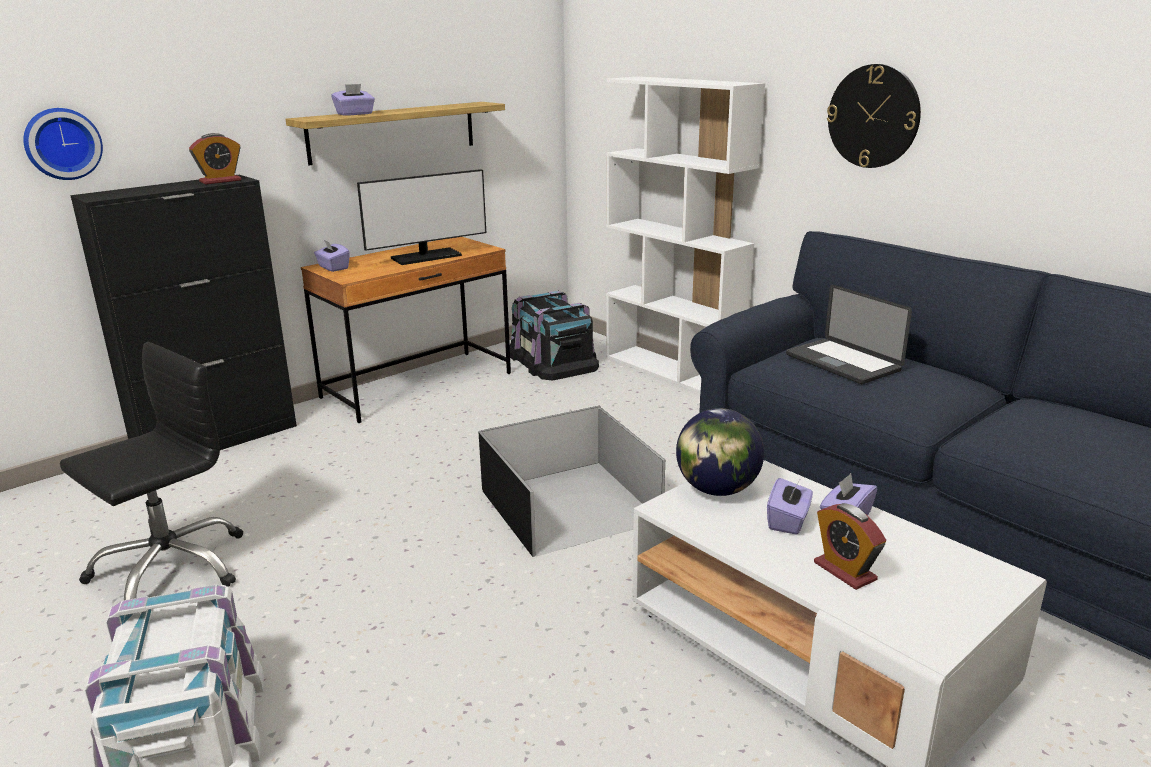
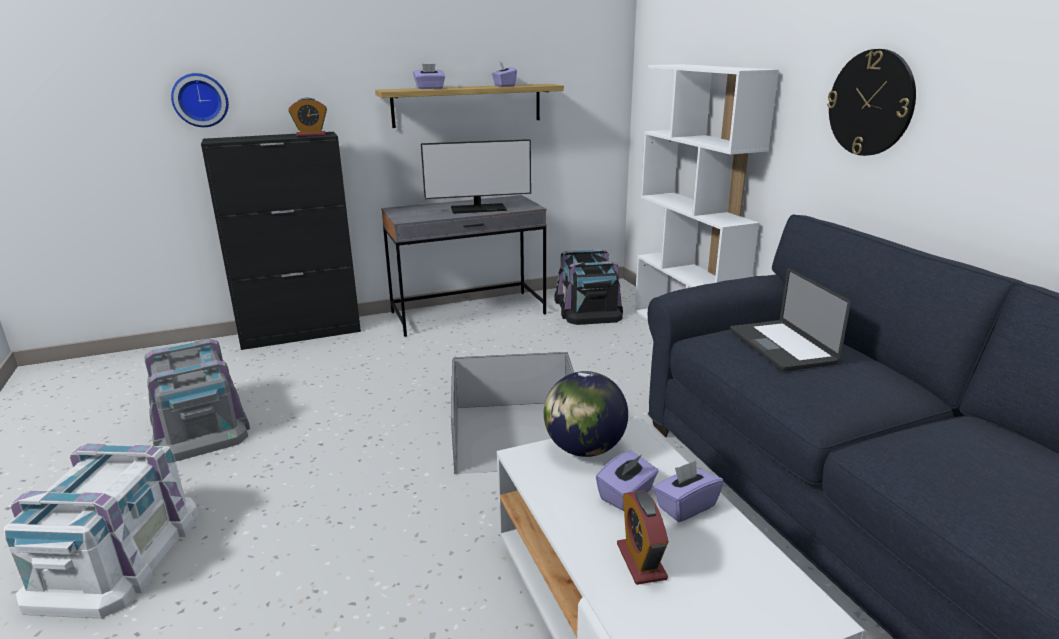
camera: 20 degrees right, 0 degrees up
black office chair [60,342,243,600] -> grey storage box [144,339,250,461]
brown desk [301,237,511,423] -> grey desk [381,195,546,337]
purple tissue box [314,240,350,272] -> purple tissue box moved to [492,62,517,87]

